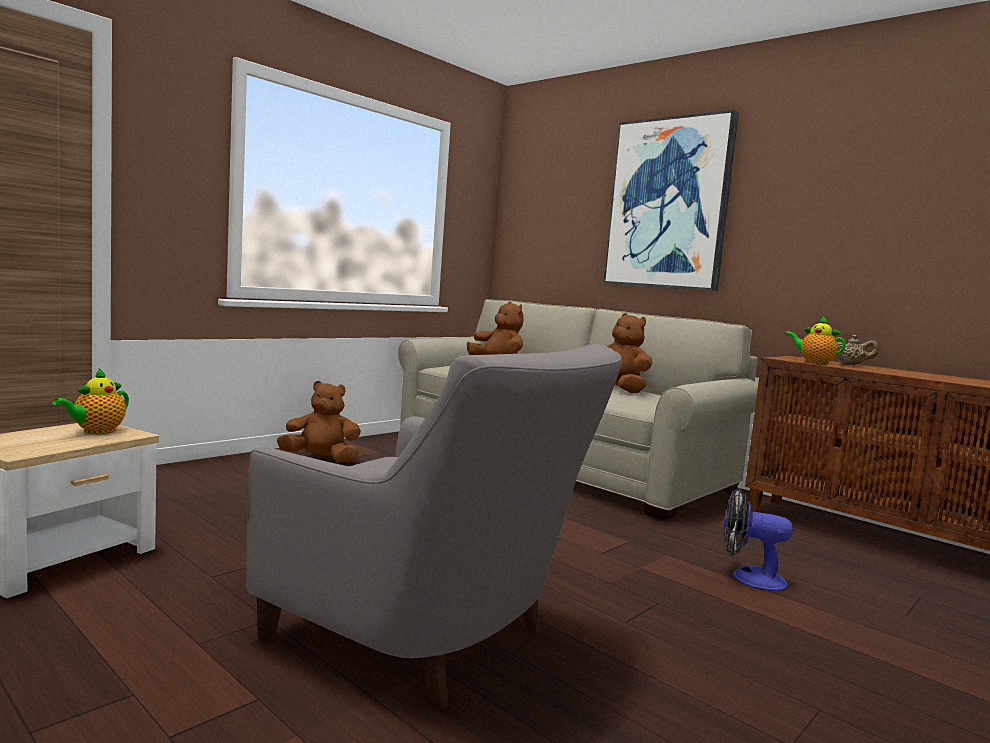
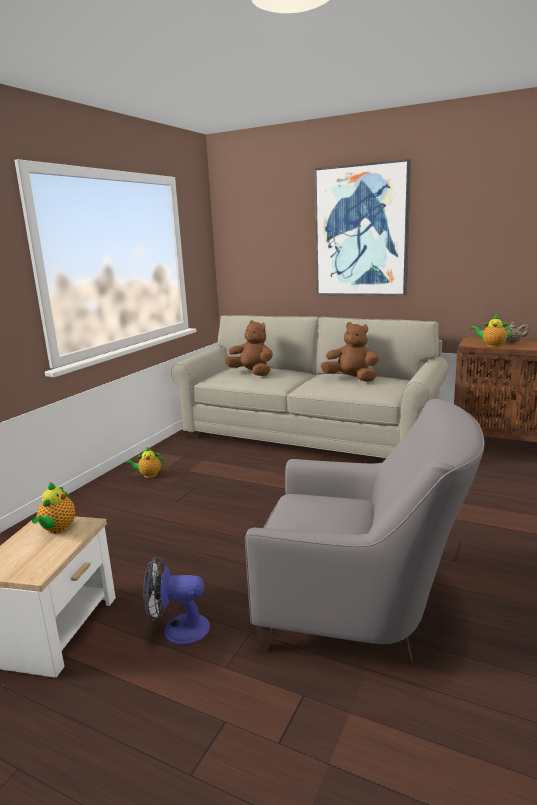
camera: 15 degrees left, 10 degrees up
brown plush toy [277,381,361,462] -> teapot [125,446,165,478]
fan [724,488,793,591] -> fan moved to [143,556,210,645]

